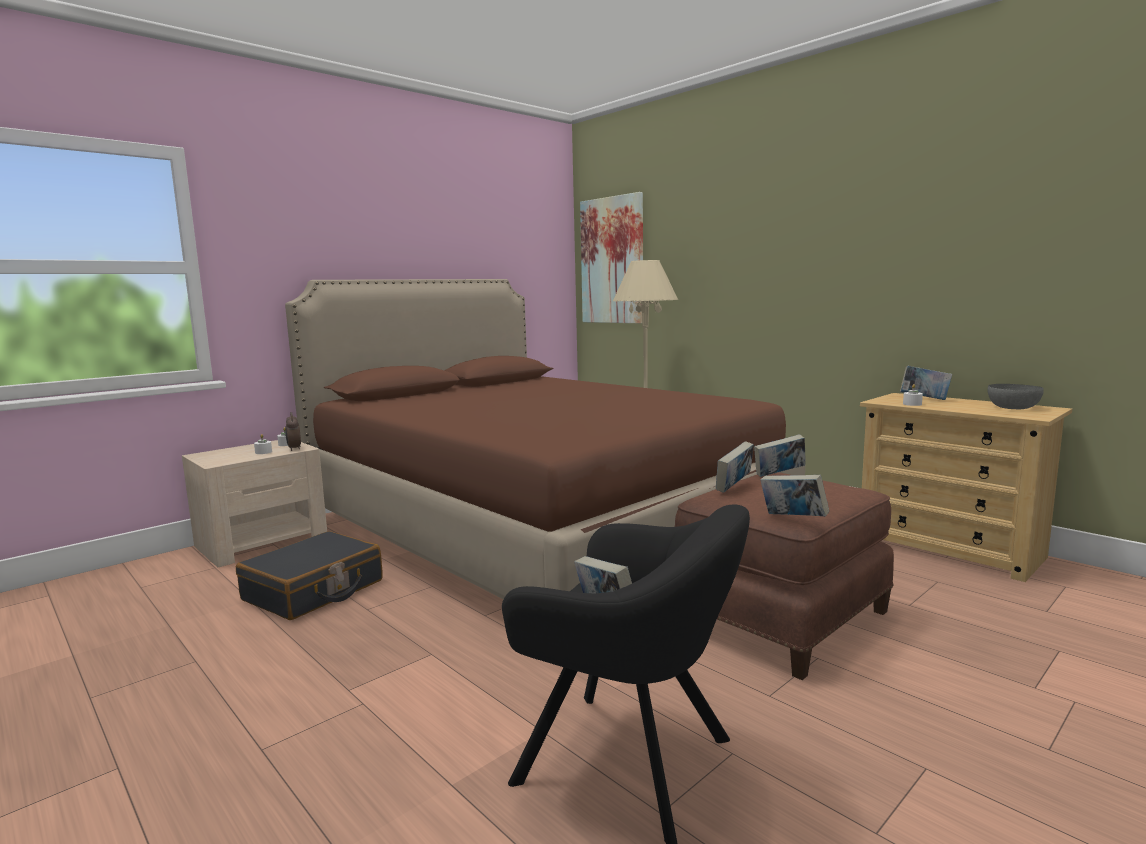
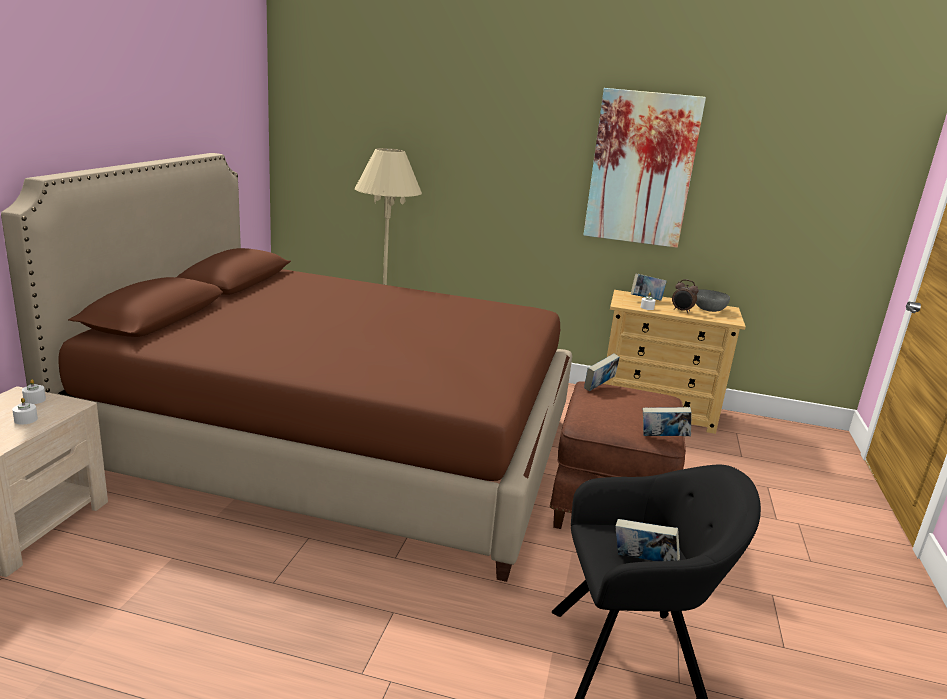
camera: 35 degrees left, 10 degrees up
black suitcase [236,531,383,620] -> none
alarm clock [285,412,301,451] -> alarm clock moved to [672,279,699,313]
picture [580,192,643,324] -> picture moved to [583,88,706,248]
book [716,441,754,493] -> none

